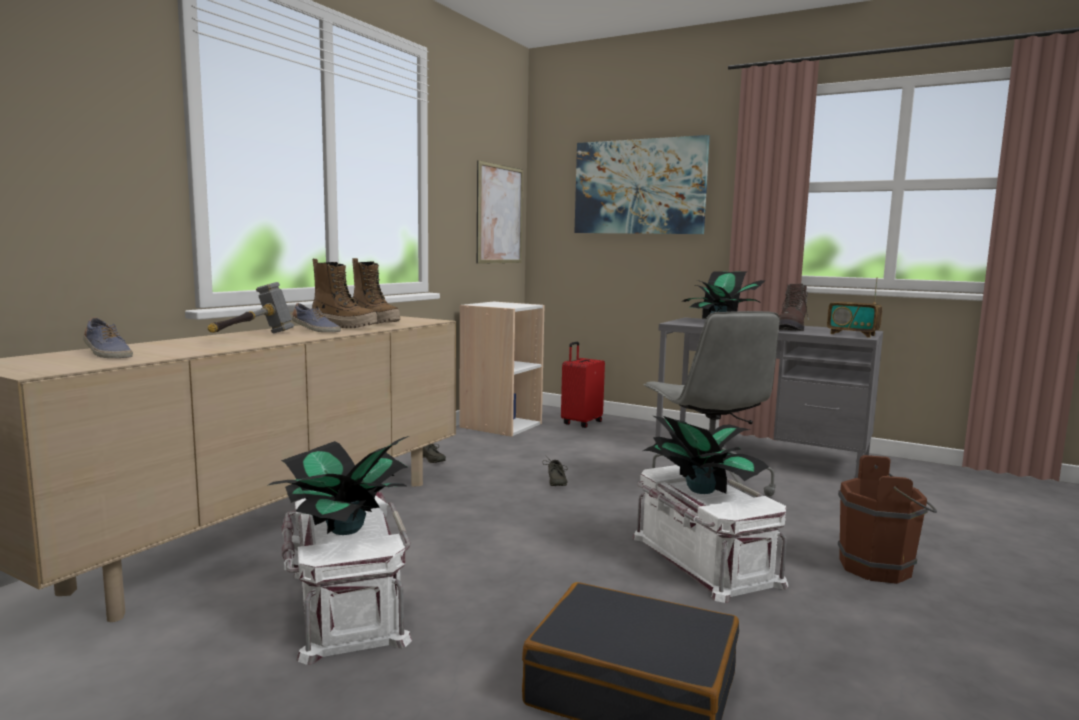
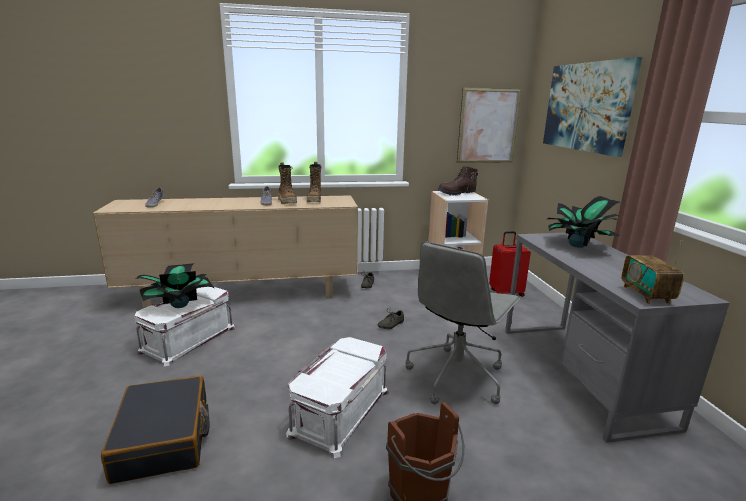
camera: 50 degrees right, 10 degrees up
hammer [208,282,294,333] -> none
potted plant [643,414,769,494] -> none
brown boot [779,284,809,331] -> brown boot moved to [438,166,478,196]

